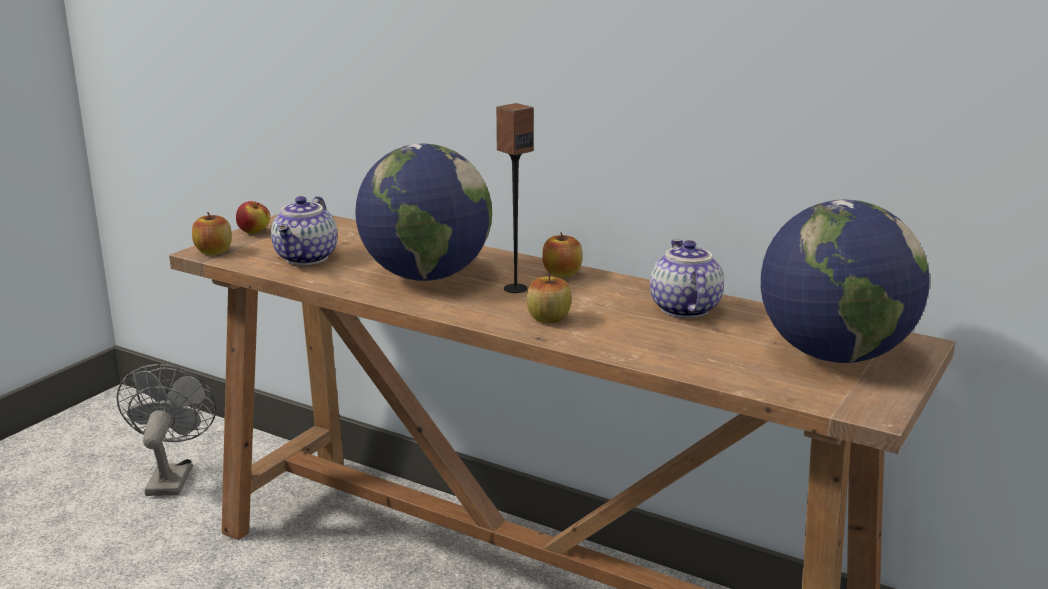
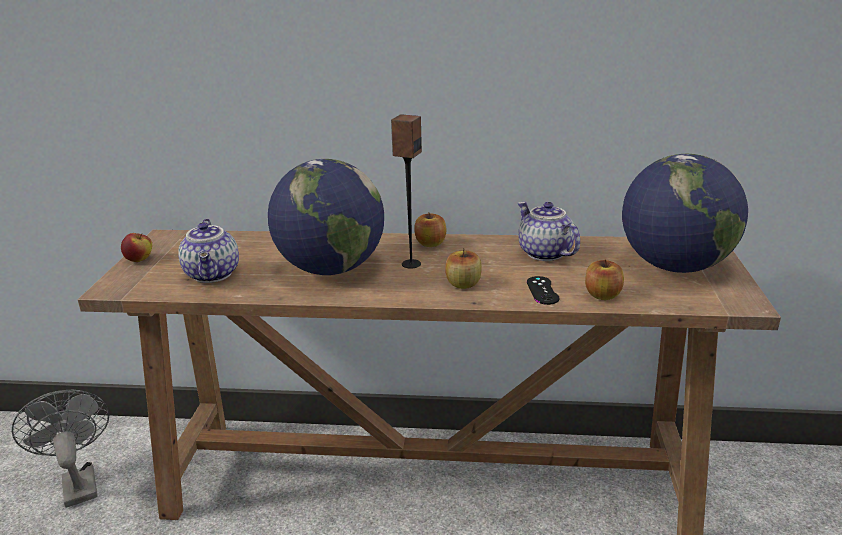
camera: 25 degrees left, 5 degrees up
apple [192,212,232,255] -> apple moved to [585,259,624,300]
none -> black game controller [527,276,559,305]

